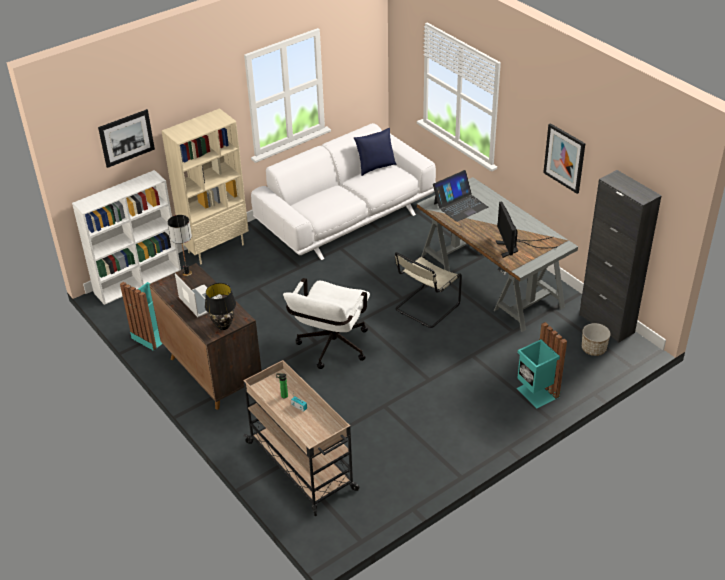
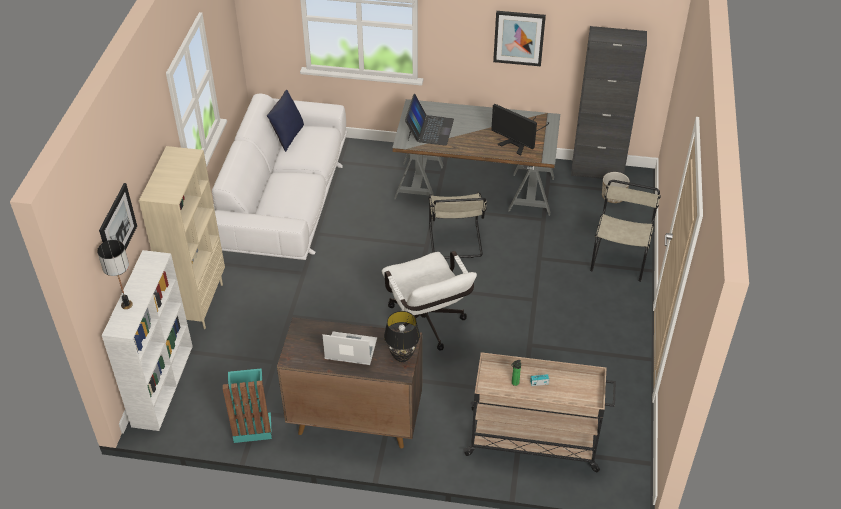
camera: 45 degrees left, 5 degrees up
table lamp [168,215,192,276] -> table lamp moved to [97,240,133,309]
turquoise trash can [516,322,567,408] -> beige chair [590,180,661,282]

